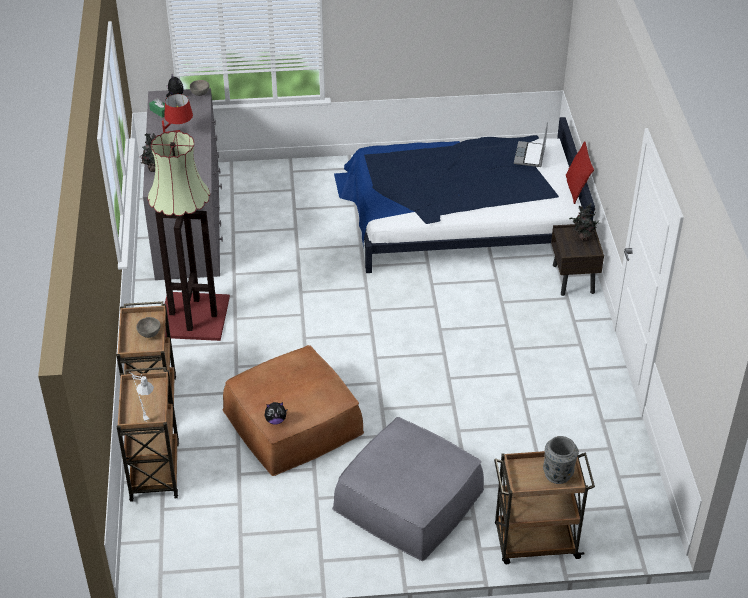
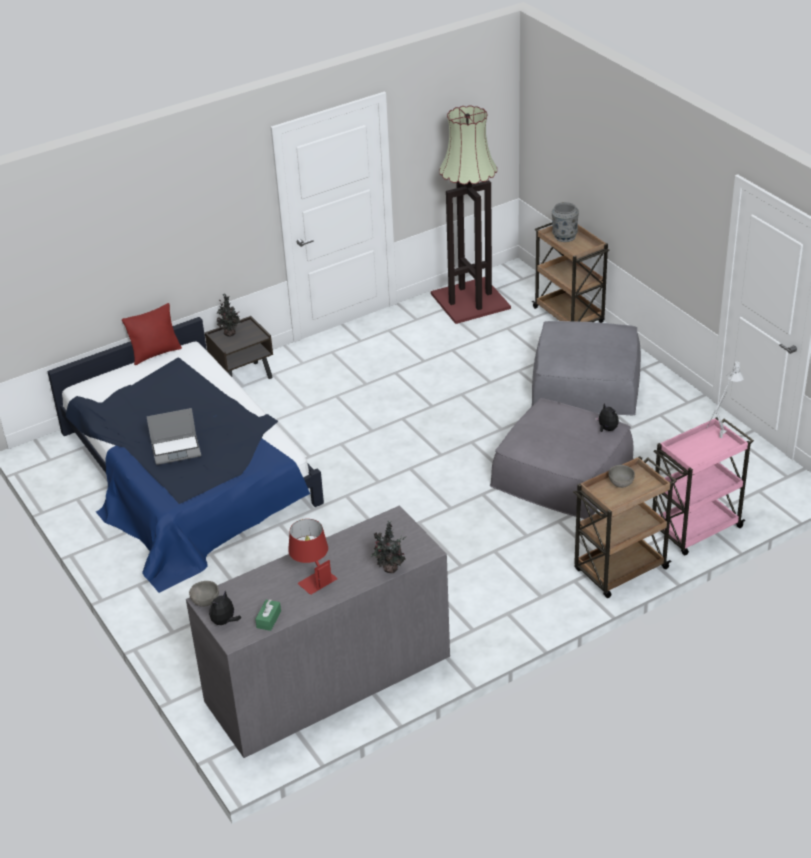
camera: 115 degrees left, 5 degrees down
brown cart [117,367,179,502] -> pink cart [652,417,754,555]
floor lamp [148,131,230,341] -> floor lamp moved to [431,105,511,324]
brown ottoman [223,345,364,476] -> grey ottoman [490,398,633,519]
laptop [514,122,548,167] -> laptop moved to [147,408,201,465]

